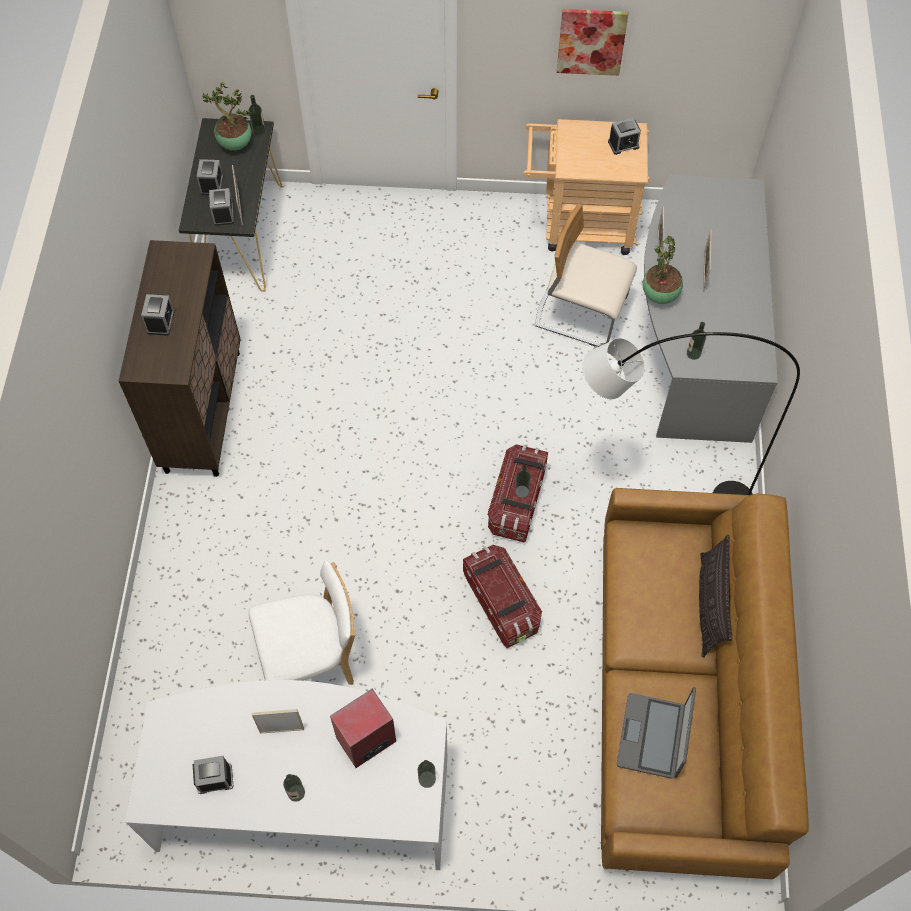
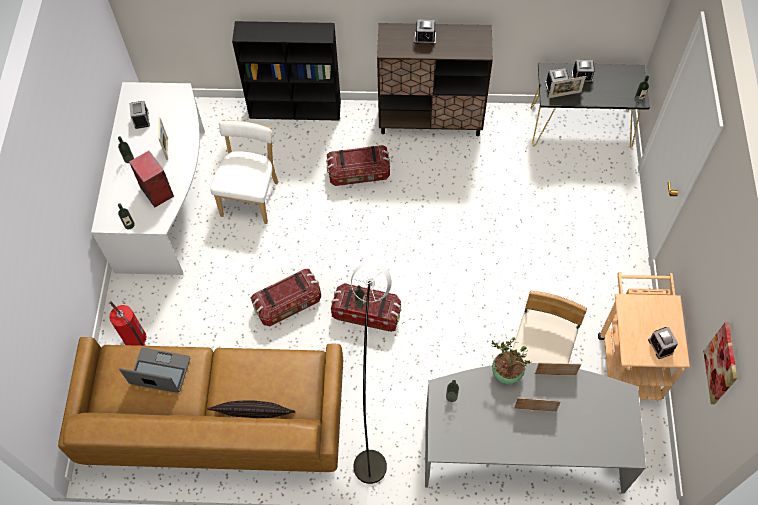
camera: 90 degrees right, 0 degrees up
potted plant [202,82,252,151] -> none
white chair [249,561,356,685] -> white chair turned 150 degrees counterclockwise [210,120,278,224]
picture [557,9,628,76] -> picture moved to [703,322,738,404]
none -> fire extinguisher [109,301,147,346]
none -> black bookcase [232,21,341,121]
none -> storage box [326,145,390,186]

